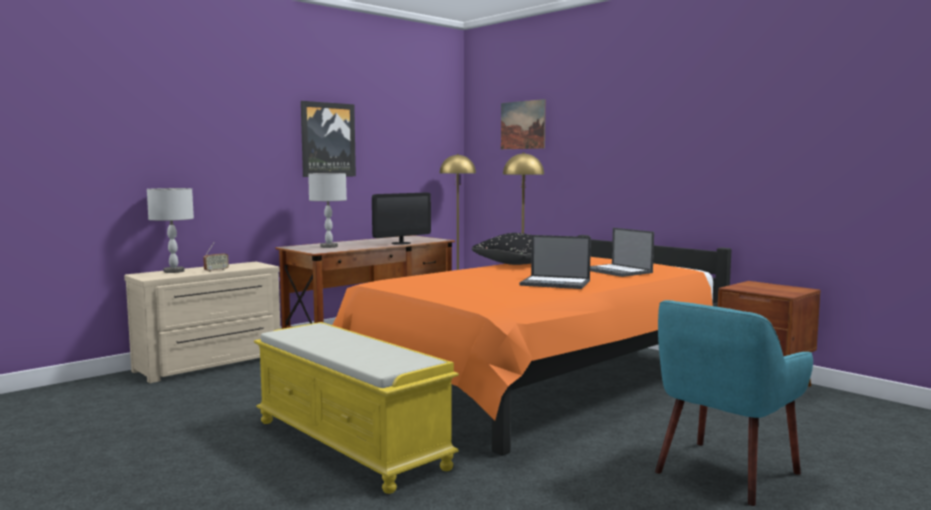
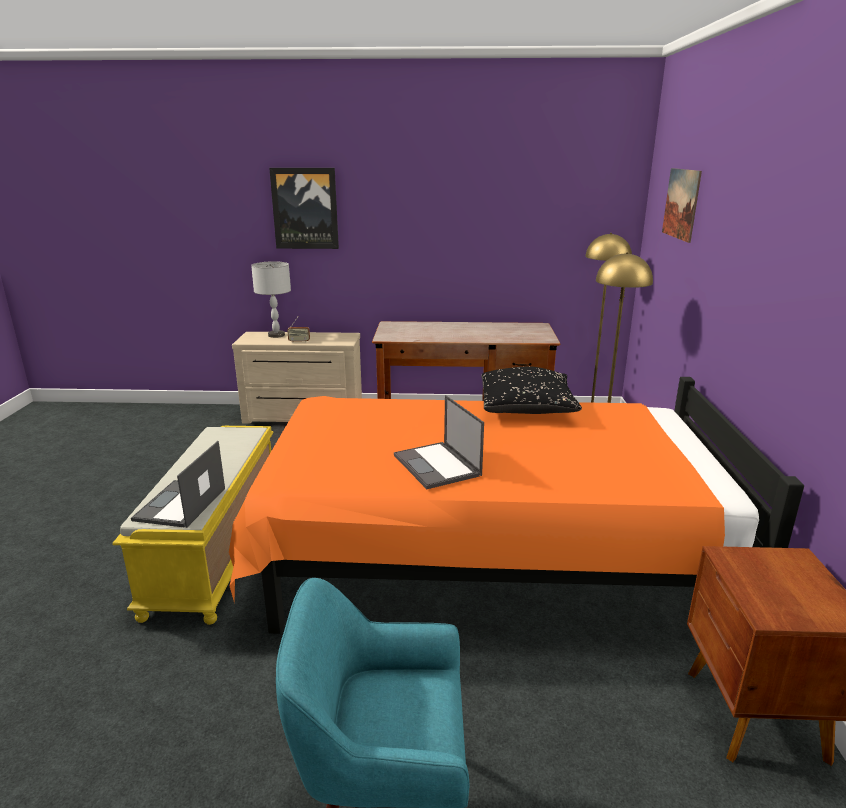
camera: 45 degrees right, 15 degrees up
picture [301,101,356,177] -> picture moved to [269,168,339,249]
grey table lamp [308,173,347,248] -> none
monitor [372,193,431,245] -> none
laptop [590,228,654,277] -> laptop moved to [131,441,225,528]

